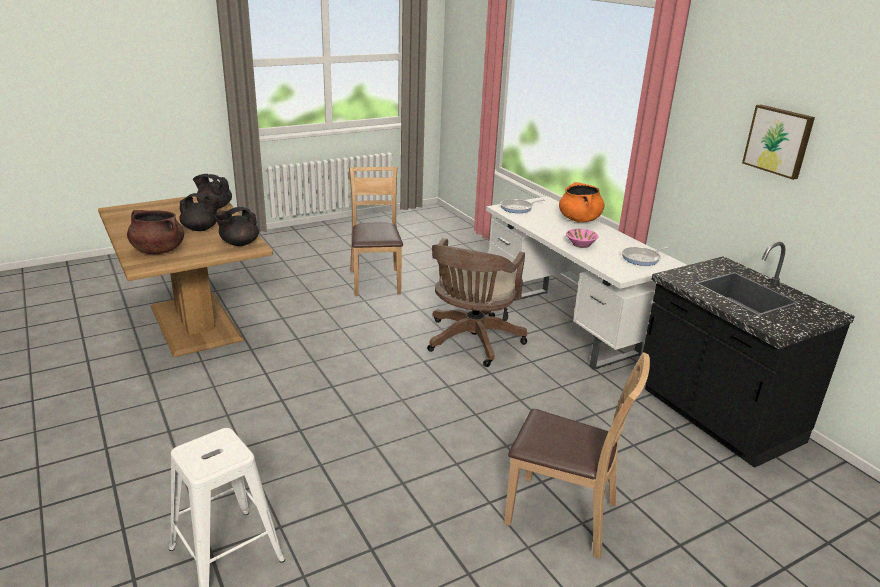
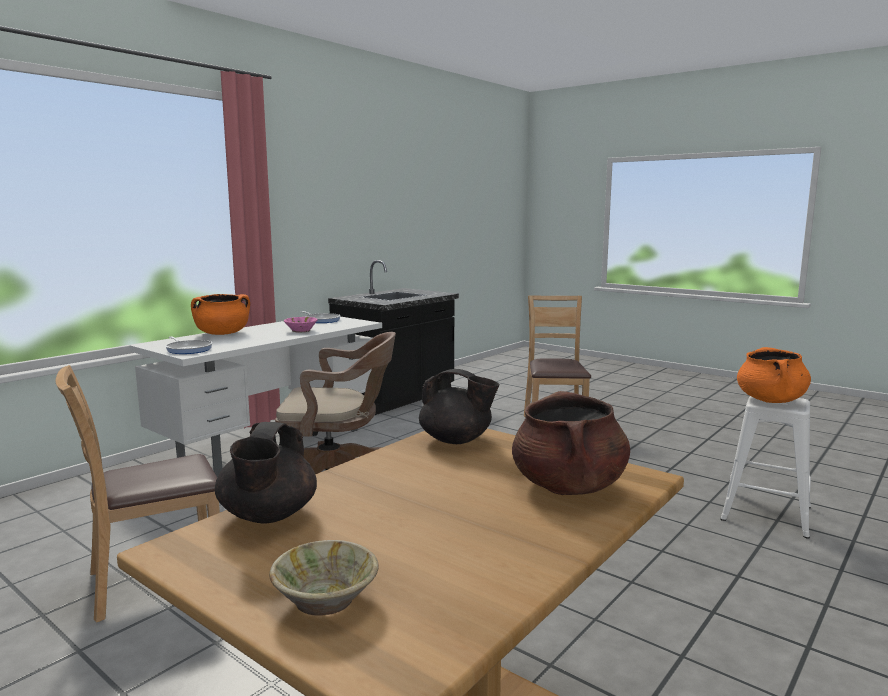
camera: 110 degrees left, 15 degrees down
black teapot [179,193,220,231] -> none
picture [742,105,815,180] -> none
none -> beige bowl [269,540,379,616]
none -> orange cooking pot [737,347,811,403]

